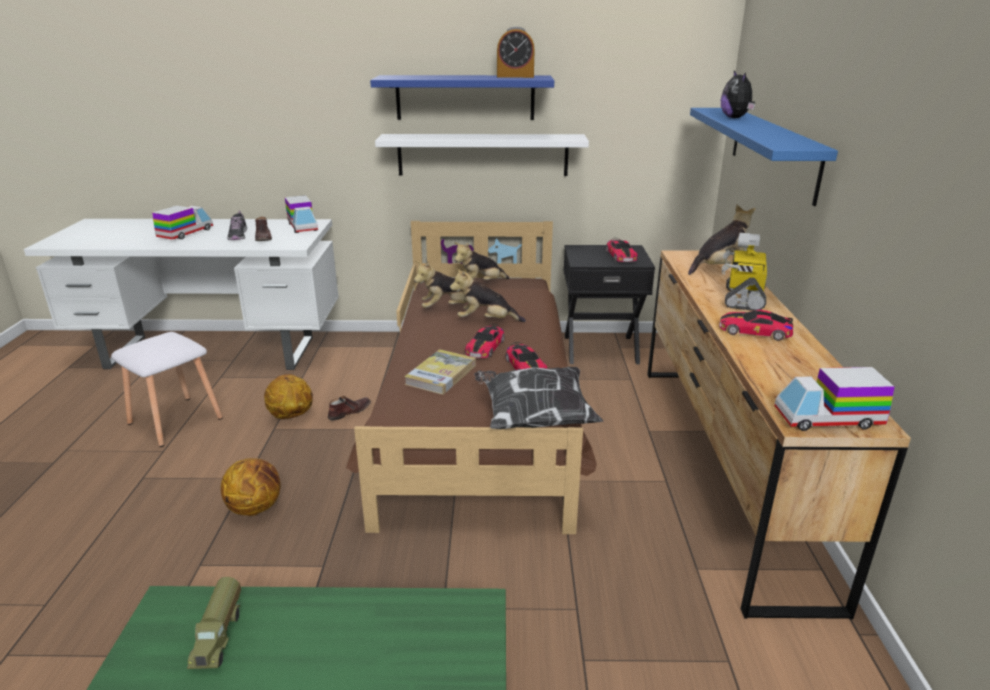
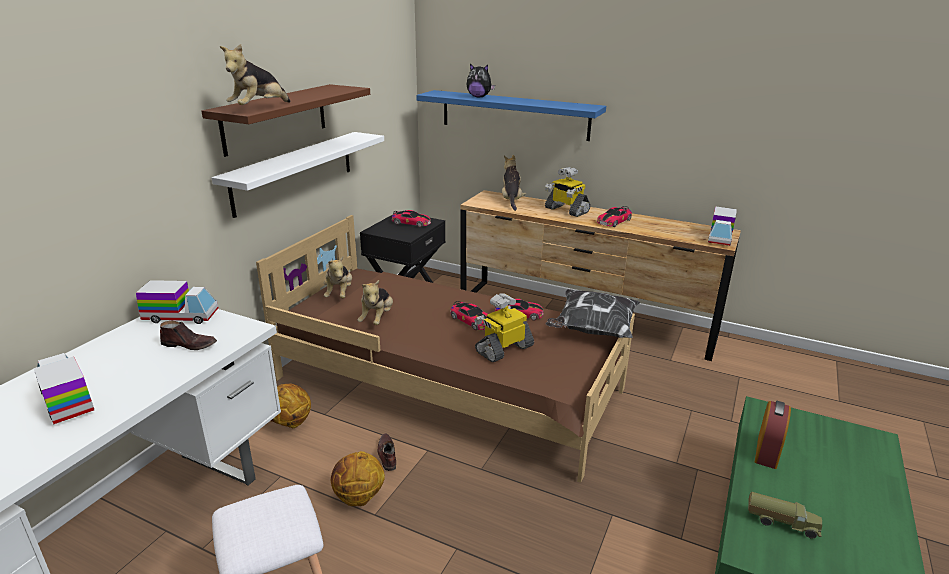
camera: 65 degrees left, 0 degrees up
basketball [221,458,280,516] -> basketball moved to [271,384,311,428]
shoe [227,211,247,240] -> none
blue shelf [370,75,554,120] -> brown shelf [202,84,370,157]
book [404,349,476,395] -> toy robot [474,293,534,362]
plush toy [450,268,526,322] -> plush toy moved to [220,44,290,105]
alarm clock [497,26,534,78] -> alarm clock moved to [755,401,791,469]

